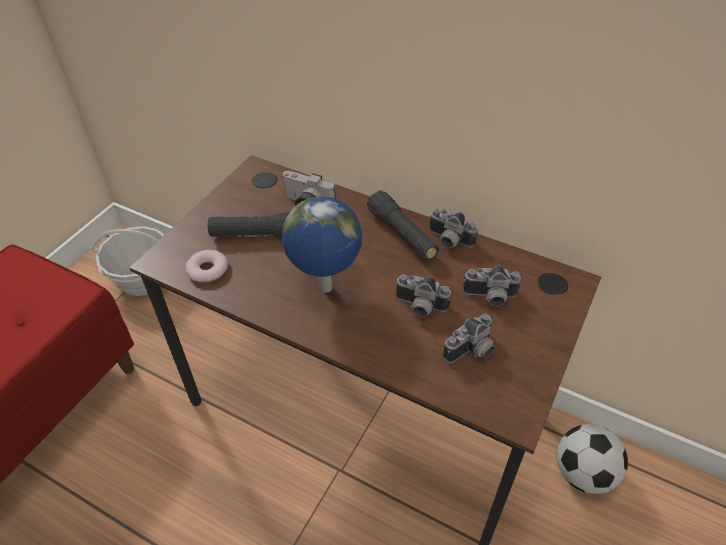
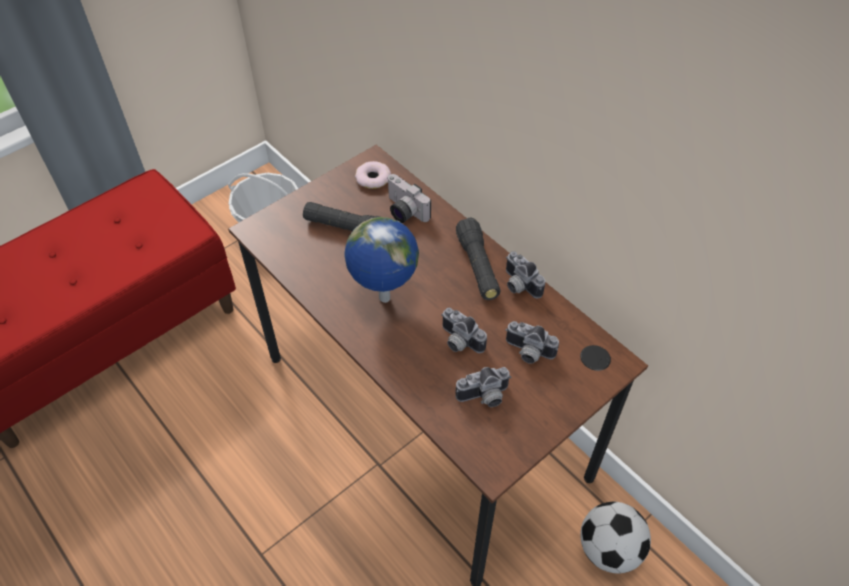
camera: 20 degrees right, 5 degrees up
donut [185,250,228,282] -> donut moved to [355,161,391,189]

